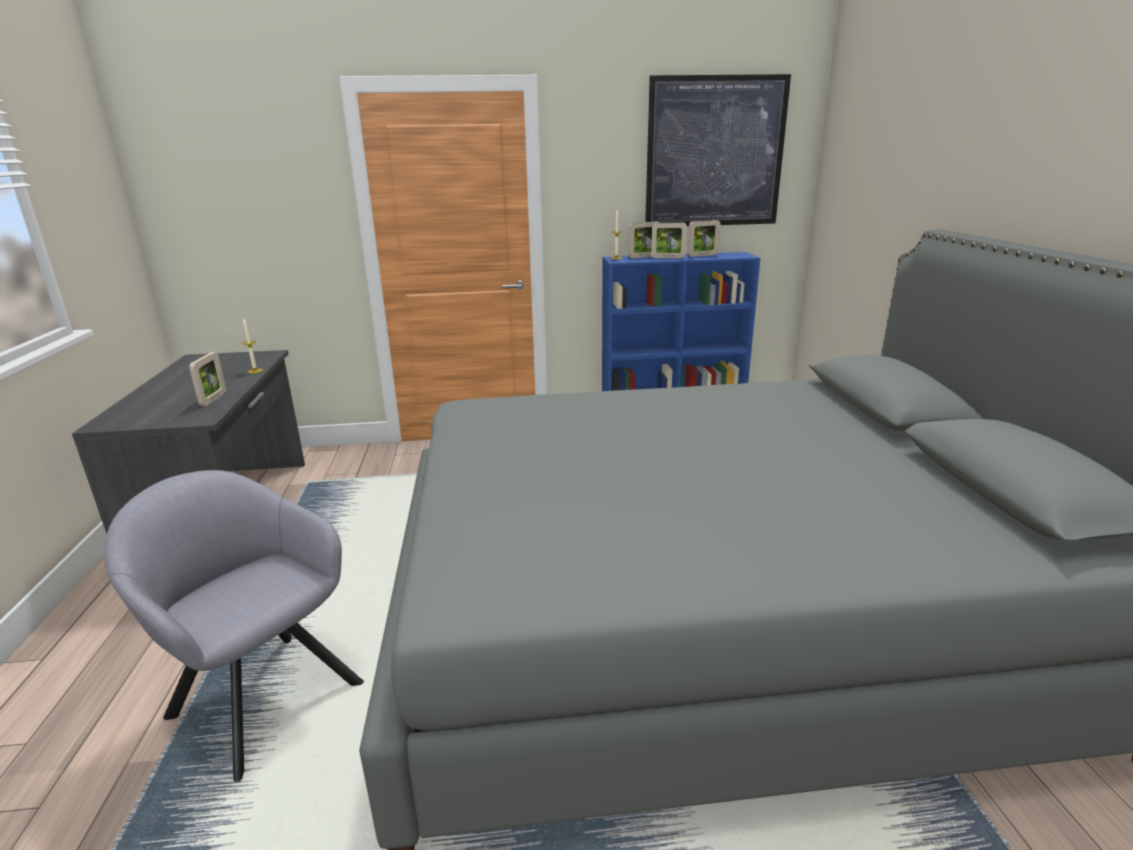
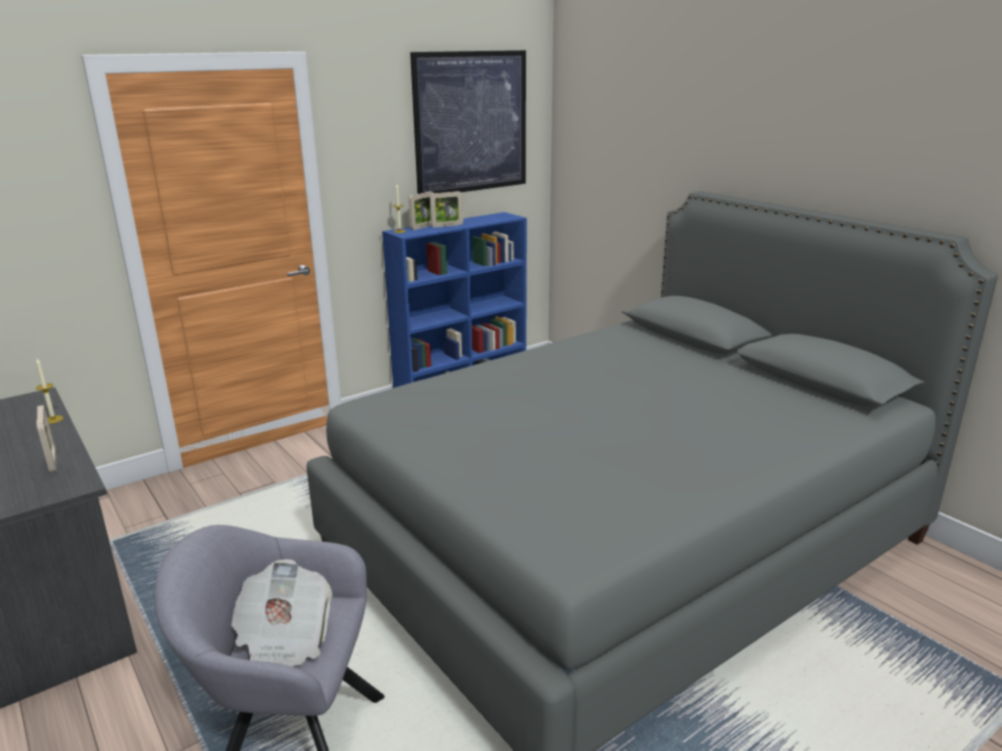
camera: 30 degrees left, 0 degrees up
picture frame [687,220,721,257] -> none
none -> newspaper [231,559,332,667]

